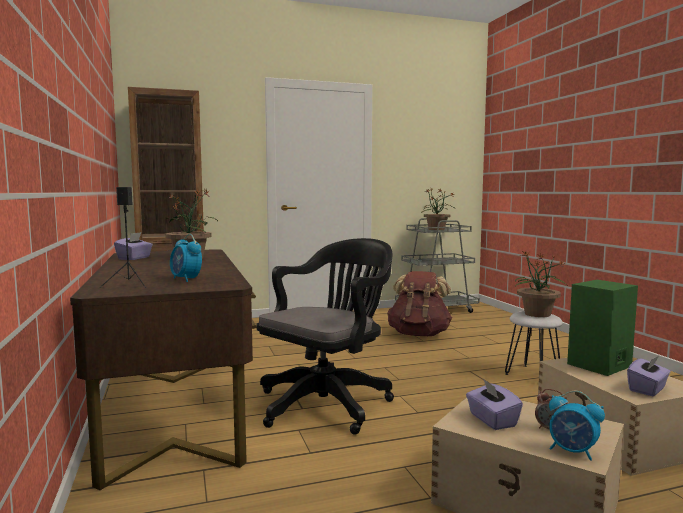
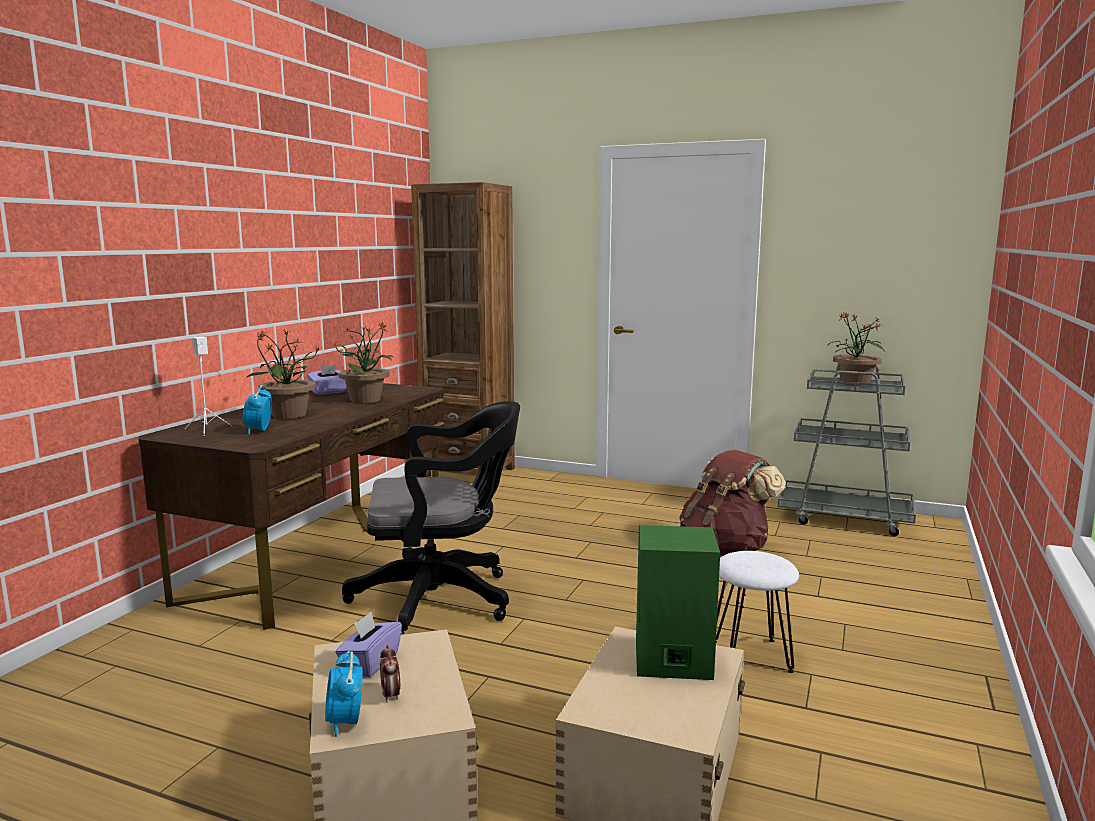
camera: 40 degrees right, 5 degrees up
black speaker [100,187,146,288] -> white speaker [185,337,232,436]
potted plant [515,252,568,317] -> potted plant moved to [246,331,321,419]
purple tissue box [627,356,671,396] -> none

